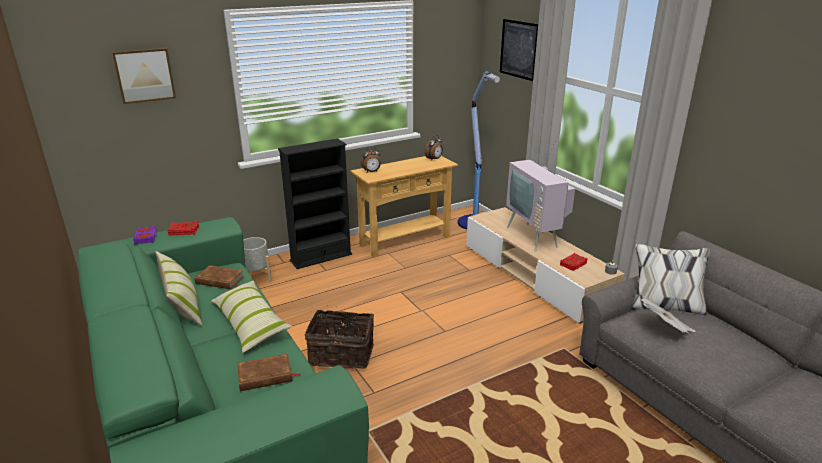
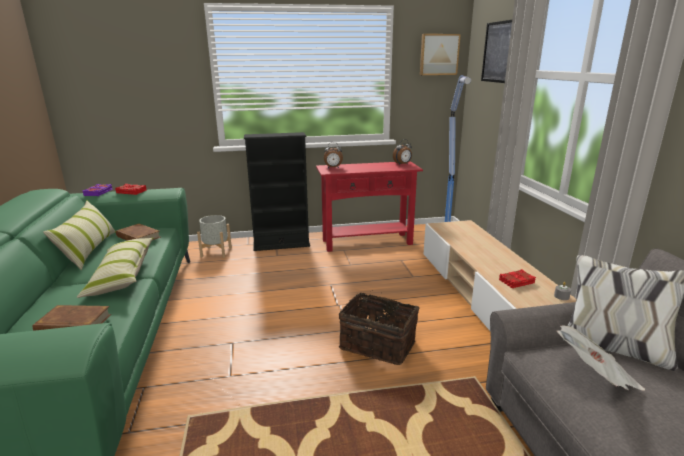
camera: 20 degrees right, 5 degrees down
picture [112,48,176,104] -> picture moved to [420,34,461,75]
basket [305,305,374,369] -> basket moved to [339,290,419,365]
beige console table [350,156,458,258] -> red console table [316,161,423,252]
television [506,132,575,252] -> none

